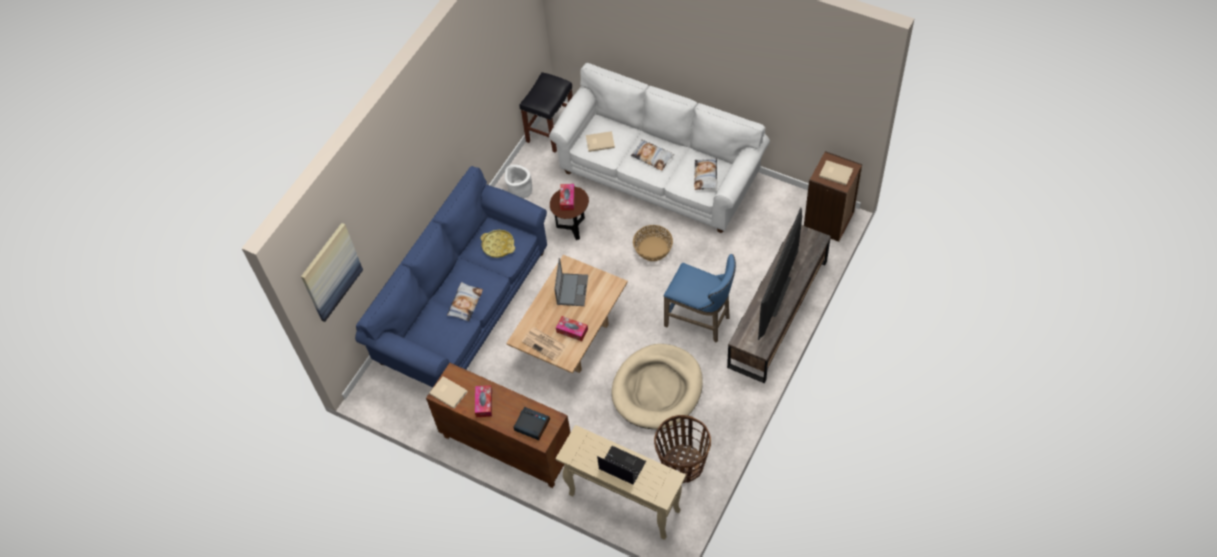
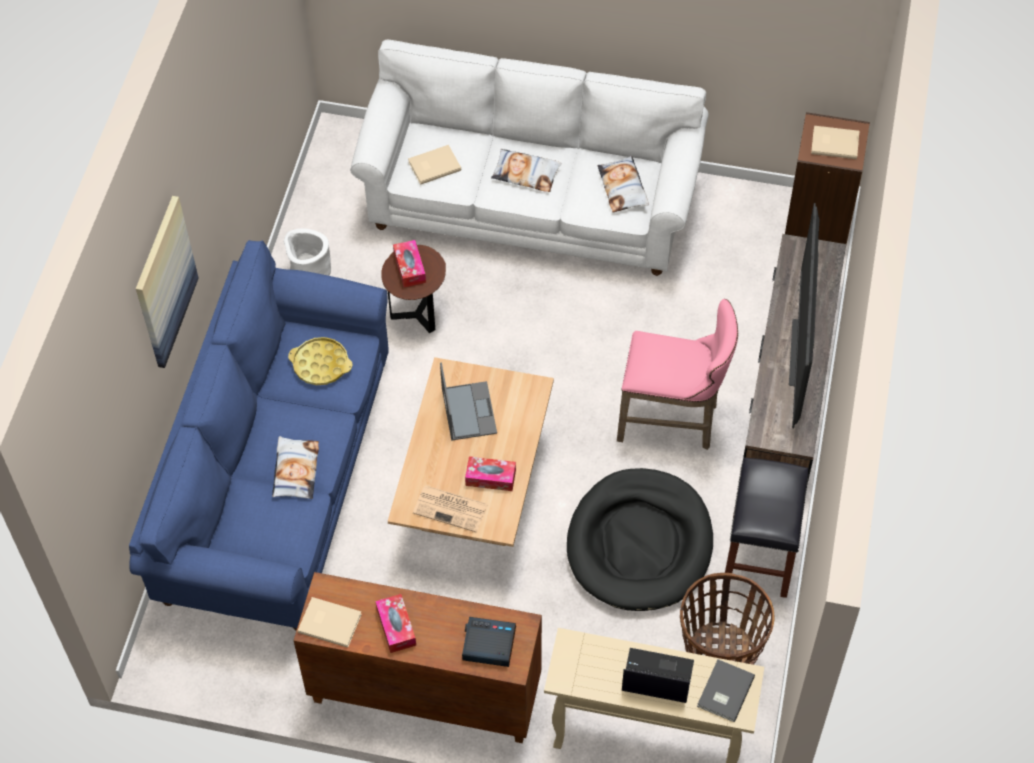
camera: 20 degrees left, 0 degrees up
picture [301,223,363,322] -> picture moved to [136,196,199,368]
black stool [520,72,573,153] -> black stool moved to [722,457,809,598]
beige dog bed [611,344,703,429] -> black dog bed [567,468,713,611]
basket [633,225,673,261] -> none
blue stool [664,254,736,343] -> pink stool [617,299,738,450]
none -> grey book [697,659,755,722]

